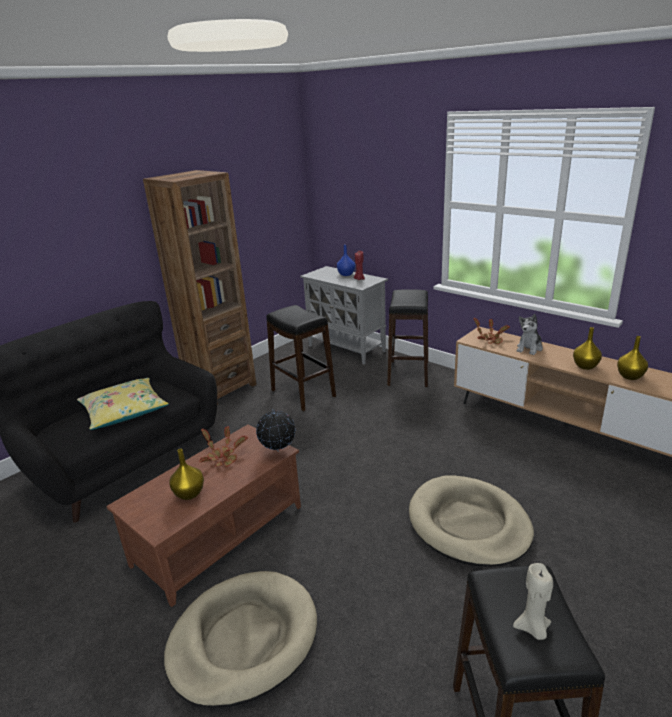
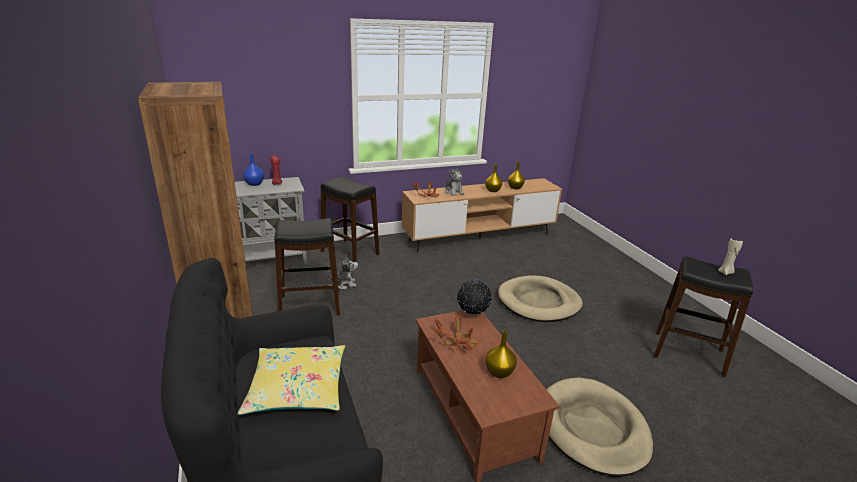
camera: 65 degrees left, 0 degrees up
none -> plush toy [327,255,358,289]

